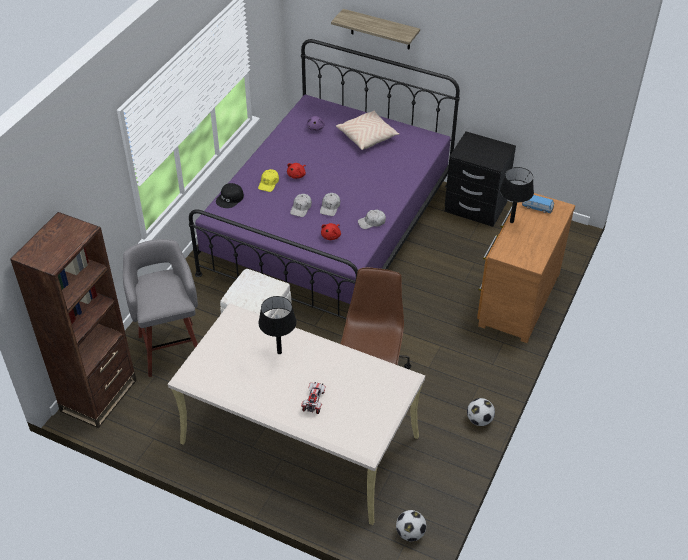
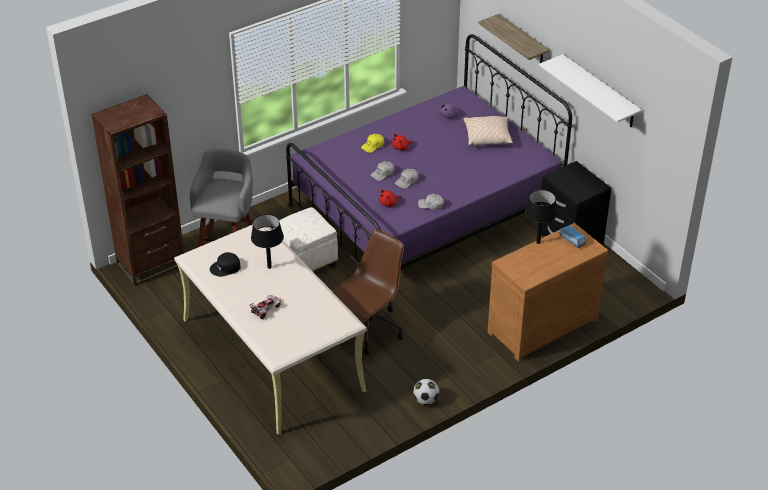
camera: 30 degrees right, 5 degrees down
black cap [216,183,244,208] -> black cap moved to [210,252,241,277]
football [396,510,426,541] -> none
none -> white shelf [539,54,642,127]

